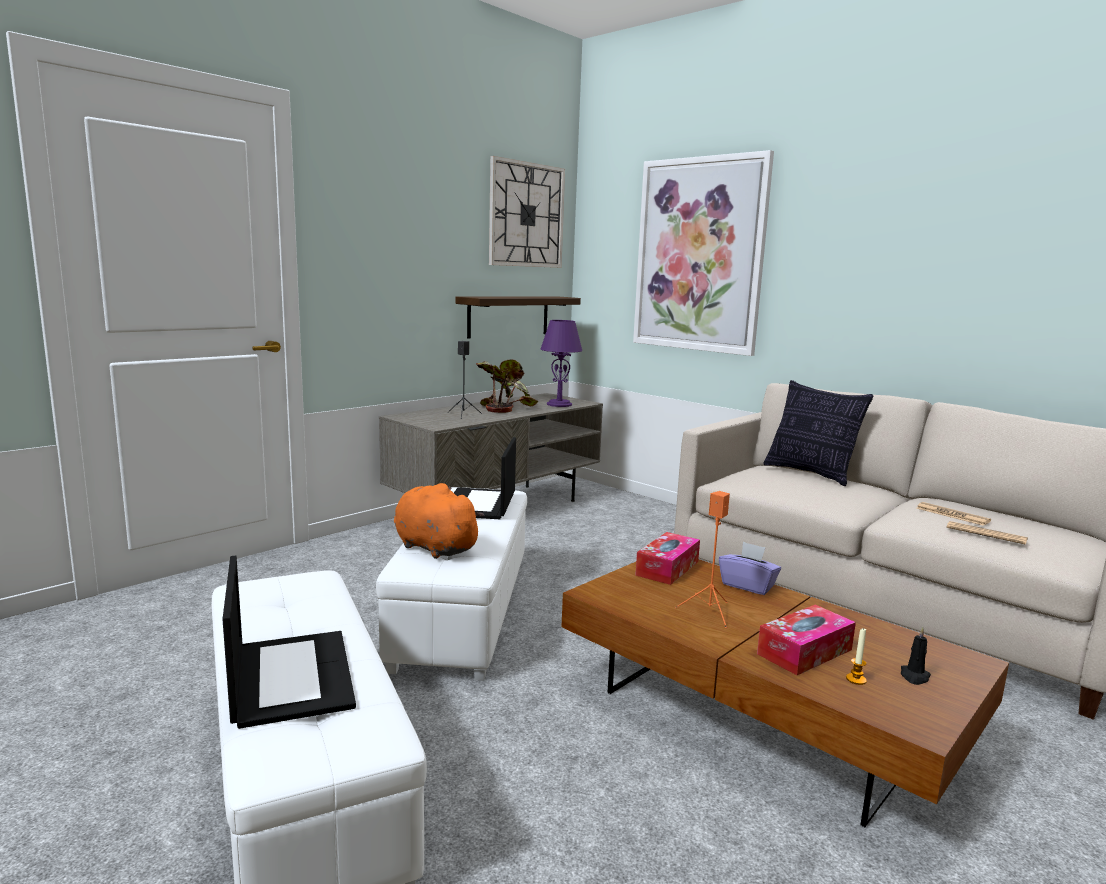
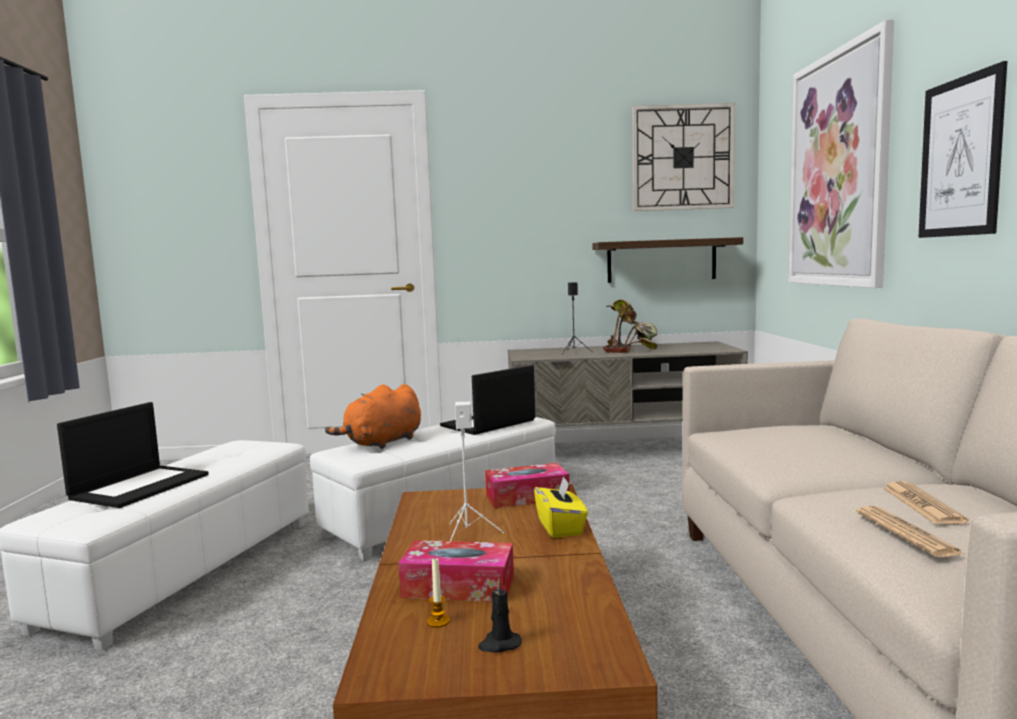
camera: 45 degrees right, 5 degrees down
orange plush toy [394,483,484,559] -> orange plush toy turned 135 degrees counterclockwise [325,384,421,449]
purple table lamp [541,320,582,407] -> none
orange speaker [675,491,730,628] -> white speaker [449,402,504,541]
purple tissue box [719,542,781,595] -> yellow tissue box [534,476,588,538]
pillow [763,380,873,486] -> none
none -> picture [918,61,1007,238]

